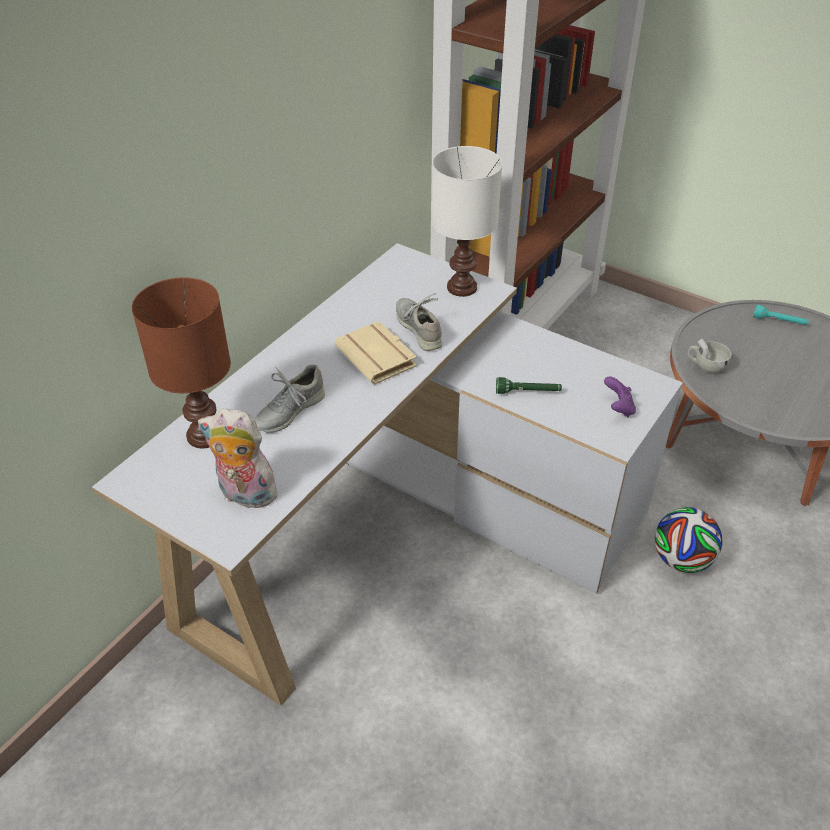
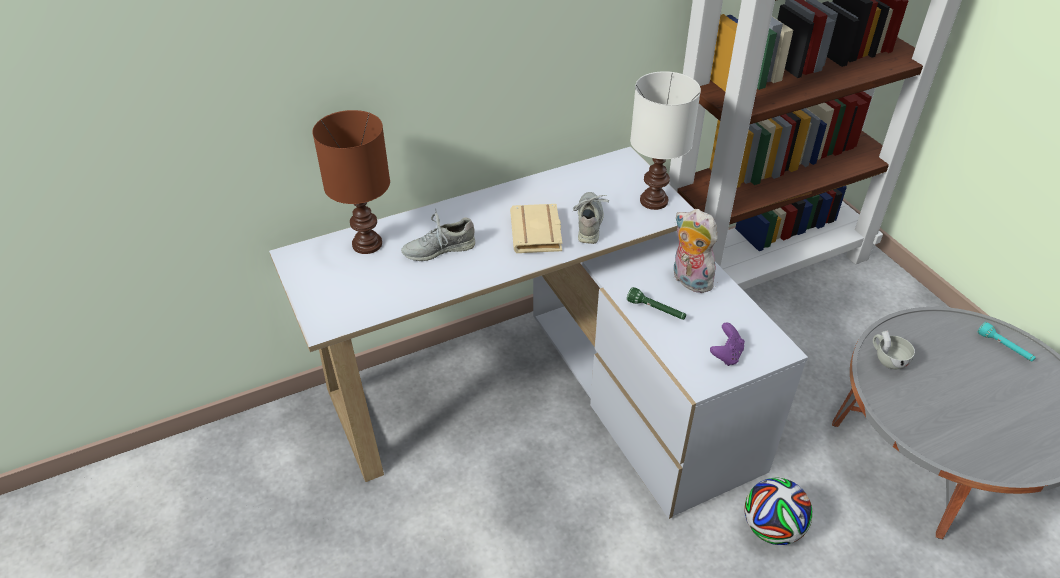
camera: 30 degrees right, 0 degrees up
plush toy [198,408,281,508] -> plush toy moved to [674,209,719,293]

